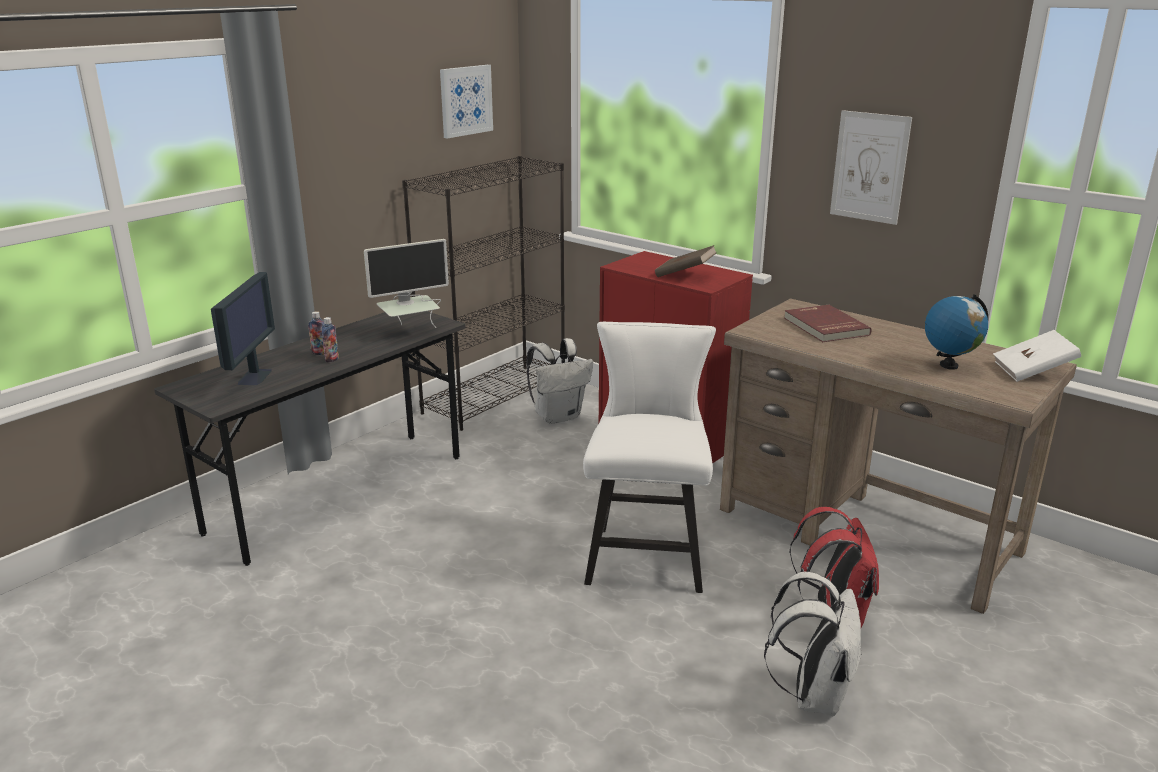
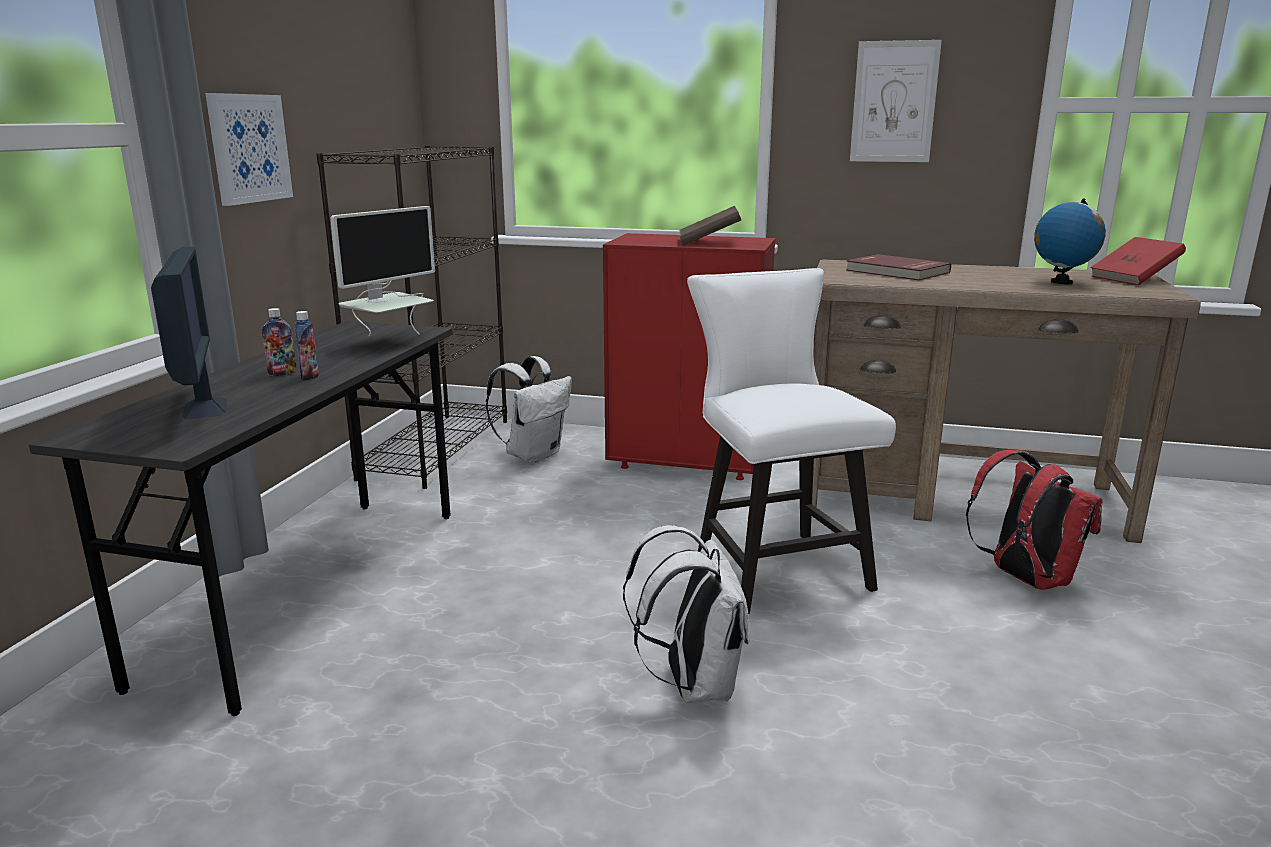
camera: 25 degrees left, 5 degrees down
picture [440,65,493,138] -> picture moved to [205,93,293,206]
white backpack [764,572,862,717] -> white backpack moved to [623,525,750,703]
white book [993,330,1081,382] -> red book [1090,237,1186,285]

